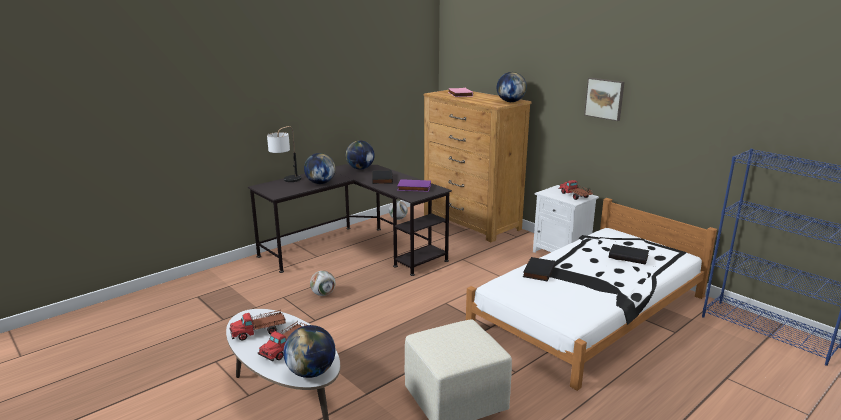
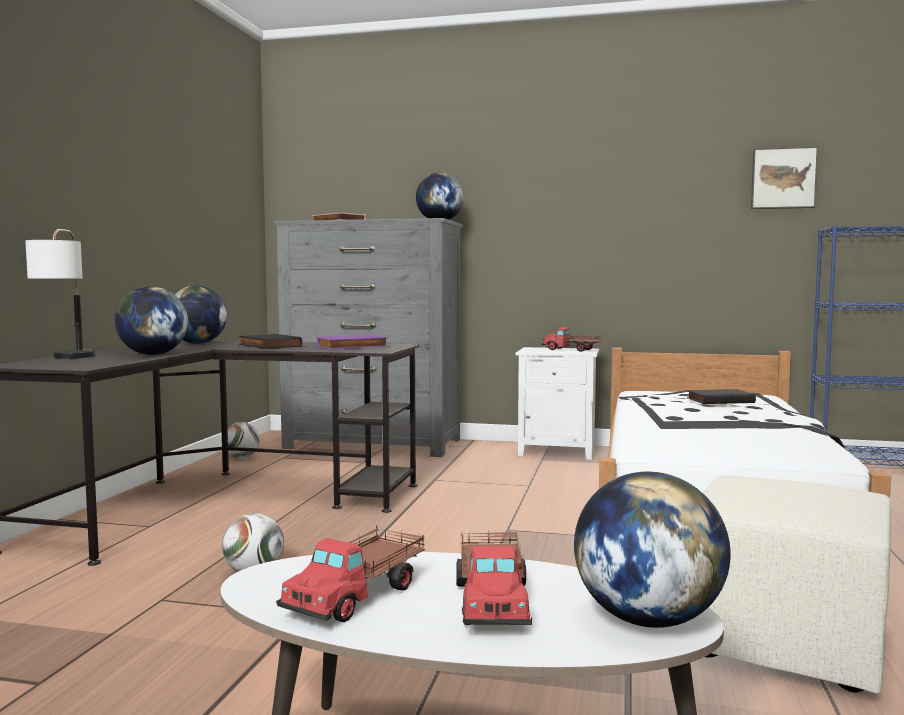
camera: 35 degrees left, 15 degrees down
brown dresser [423,90,531,242] -> grey dresser [274,218,463,457]
black book [523,257,555,281] -> none
picture [584,78,625,121] -> picture moved to [751,146,818,209]

